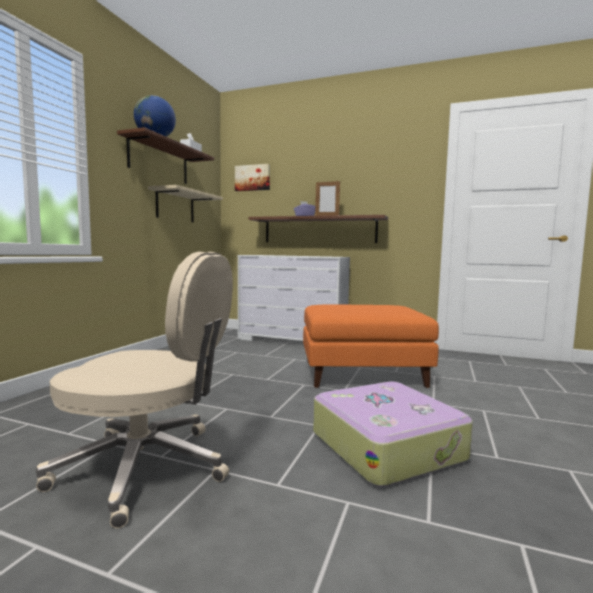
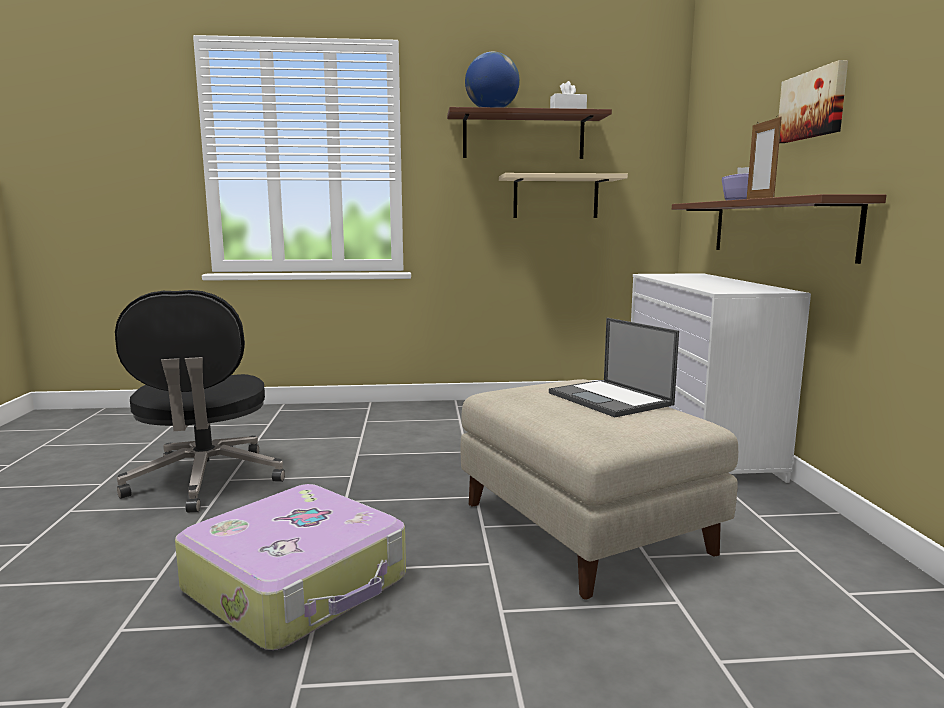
camera: 65 degrees right, 5 degrees up
beige office chair [36,252,233,528] -> black office chair [115,290,285,513]
picture [235,164,270,191] -> picture moved to [778,60,848,143]
orange ottoman [303,304,439,388] -> beige ottoman [461,379,738,600]
none -> laptop [549,318,679,417]

